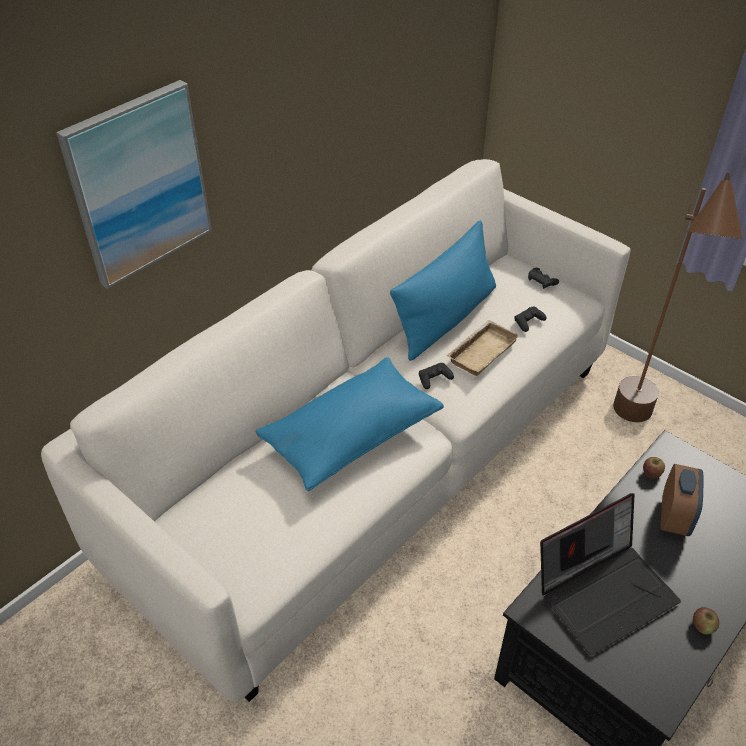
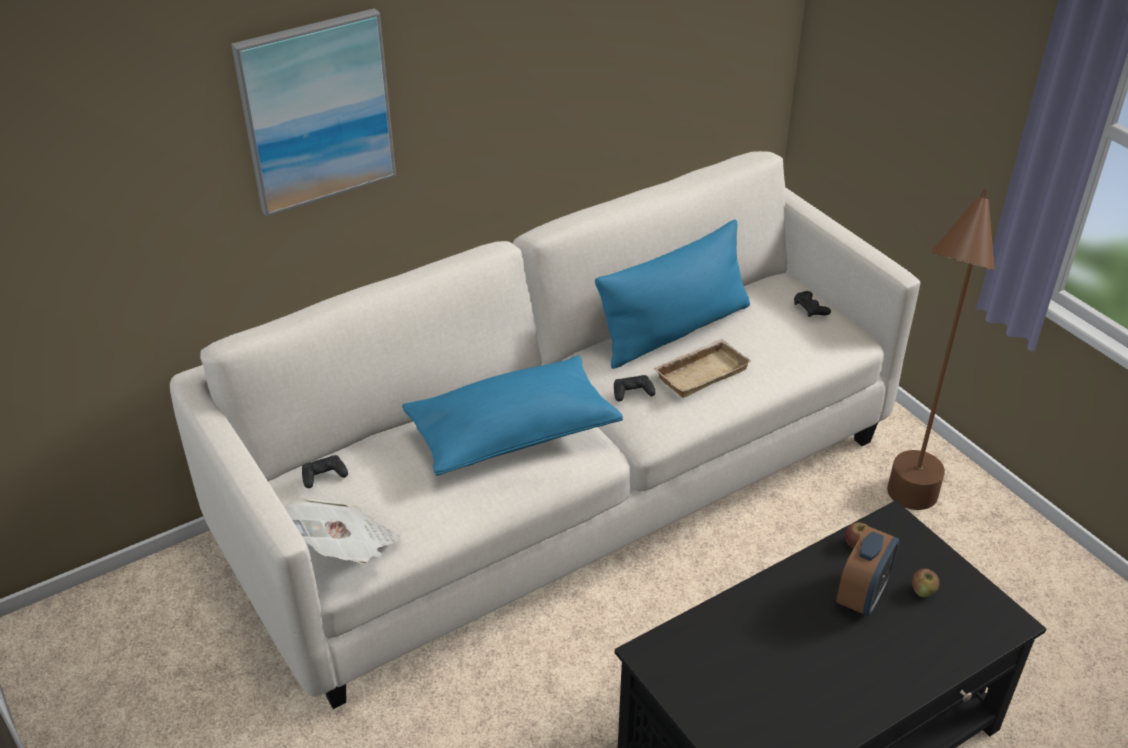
camera: 15 degrees right, 5 degrees down
black game controller [514,307,547,332] -> black game controller moved to [302,455,348,488]
laptop [540,493,681,656] -> none
apple [693,607,719,634] -> apple moved to [912,568,940,597]
none -> newspaper [284,498,400,563]

